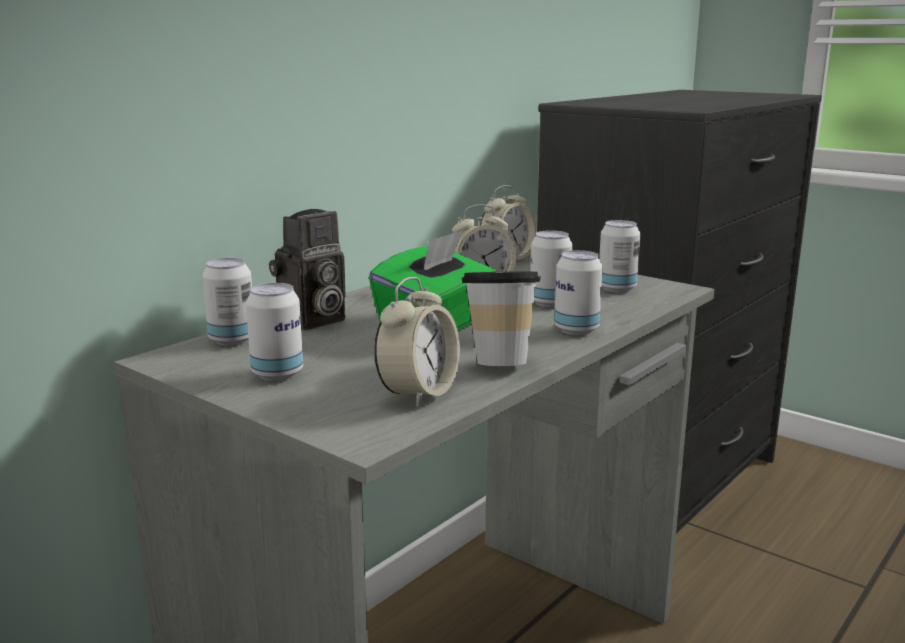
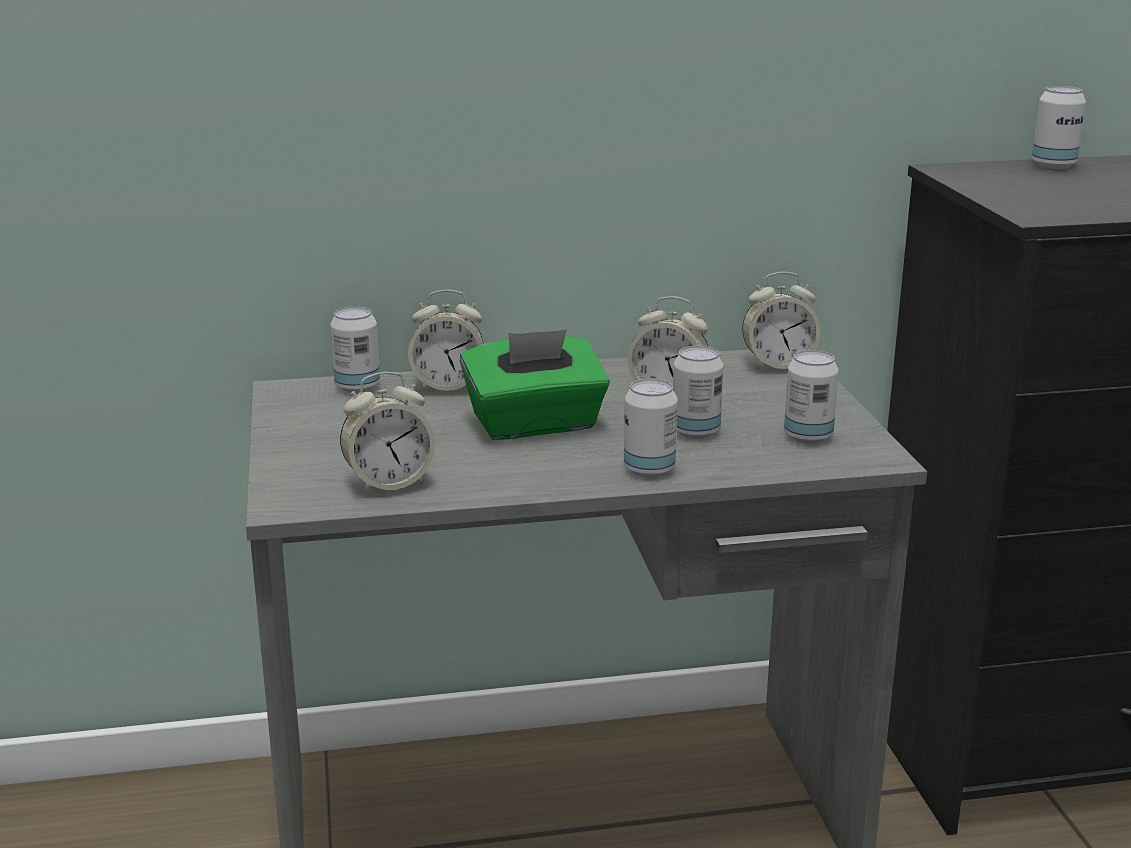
camera: 40 degrees right, 5 degrees up
can [246,283,303,381] -> can moved to [1032,86,1086,169]
camera [269,209,346,330] -> alarm clock [408,290,483,392]
cup [462,272,541,366] -> none

